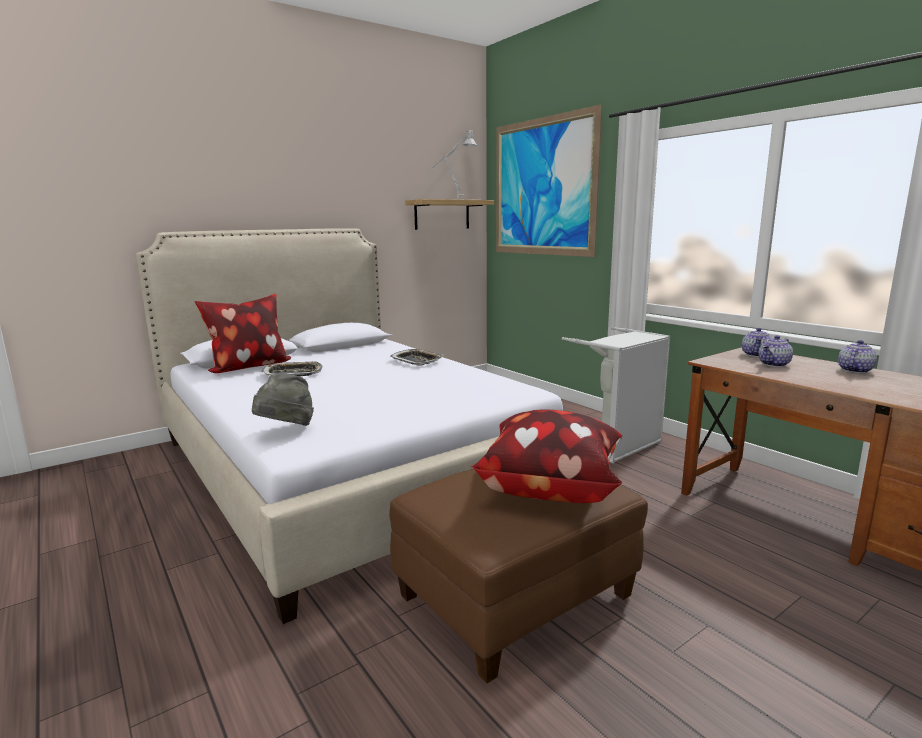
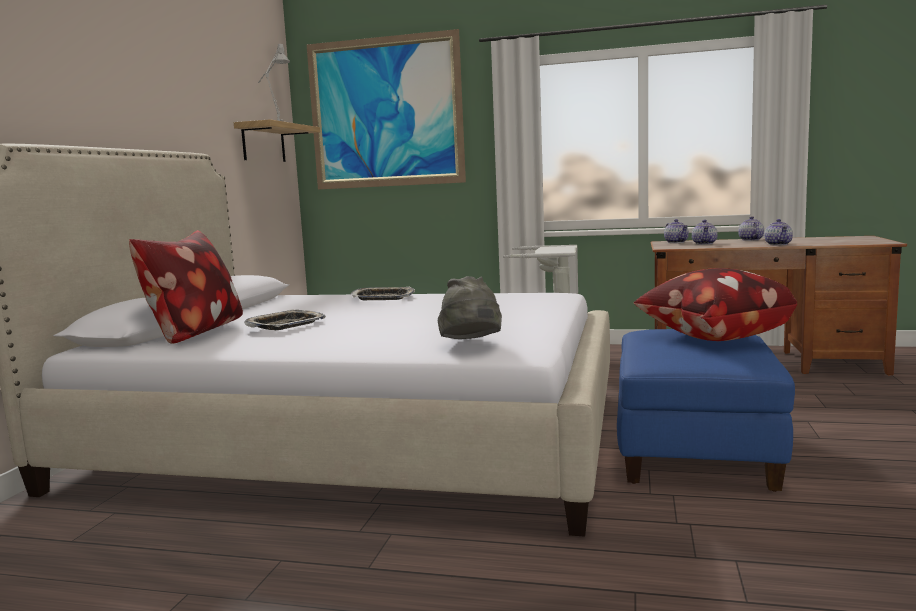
camera: 40 degrees left, 5 degrees down
brown ottoman [389,469,648,683] -> blue ottoman [617,329,795,492]
none -> teapot [764,219,793,246]

